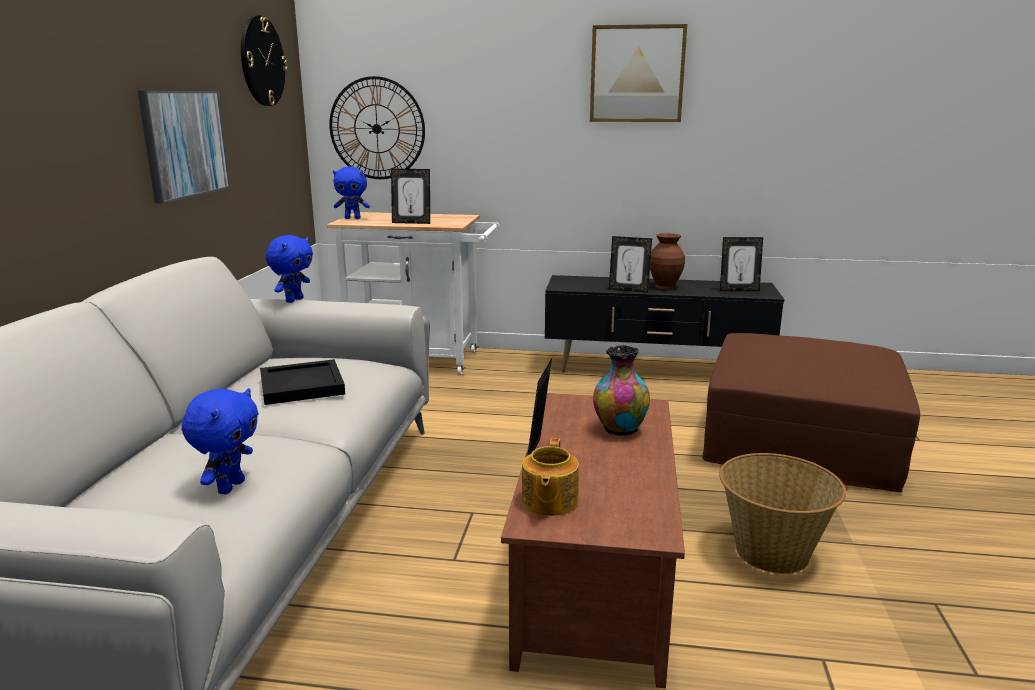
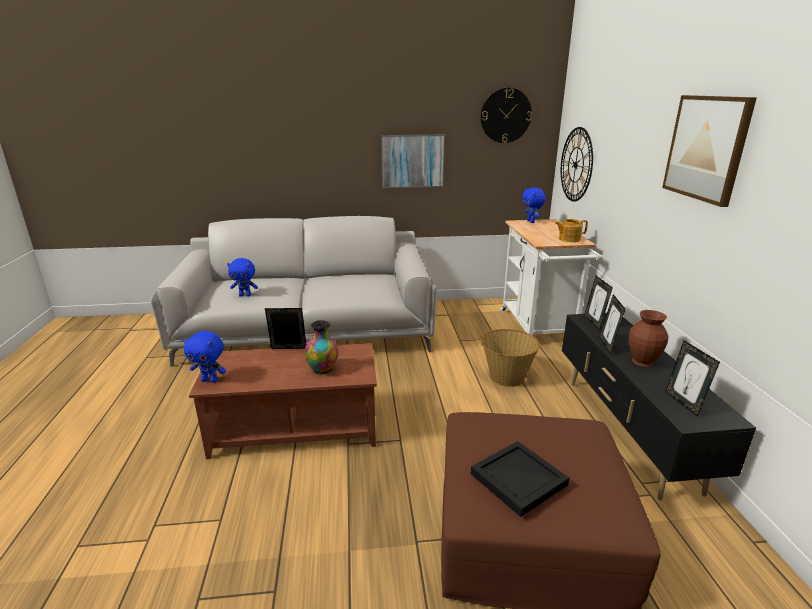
camera: 75 degrees right, 5 degrees up
black tray [260,359,345,405] -> black tray moved to [471,441,569,517]
blue plush toy [266,235,313,303] -> blue plush toy moved to [183,331,226,383]
picture frame [391,169,430,224] -> picture frame moved to [584,276,613,330]
teapot [522,438,579,516] -> teapot moved to [555,219,588,242]
basket [719,453,846,574] -> basket moved to [480,329,540,387]

